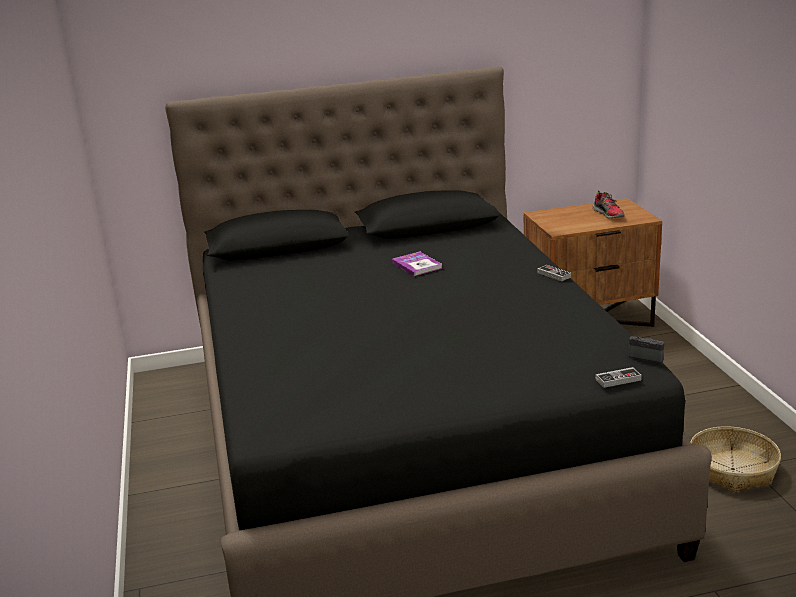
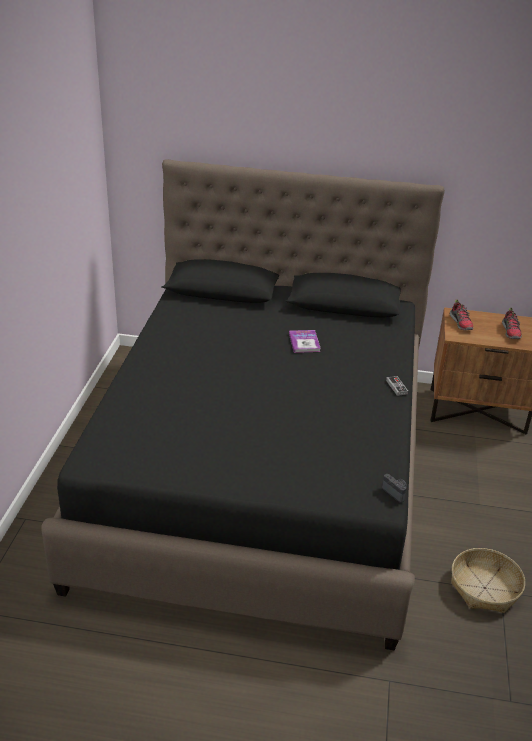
camera: 20 degrees right, 10 degrees up
game controller [596,367,642,388] -> none
none -> shoe [450,299,473,330]

